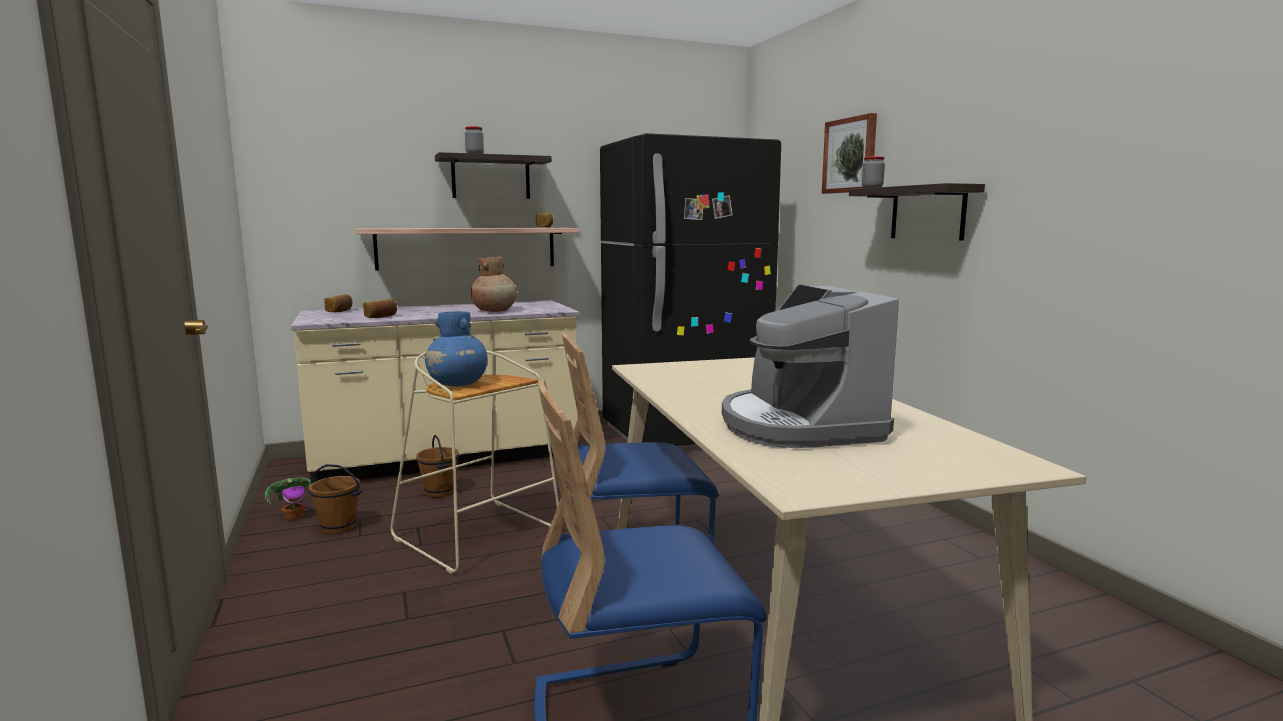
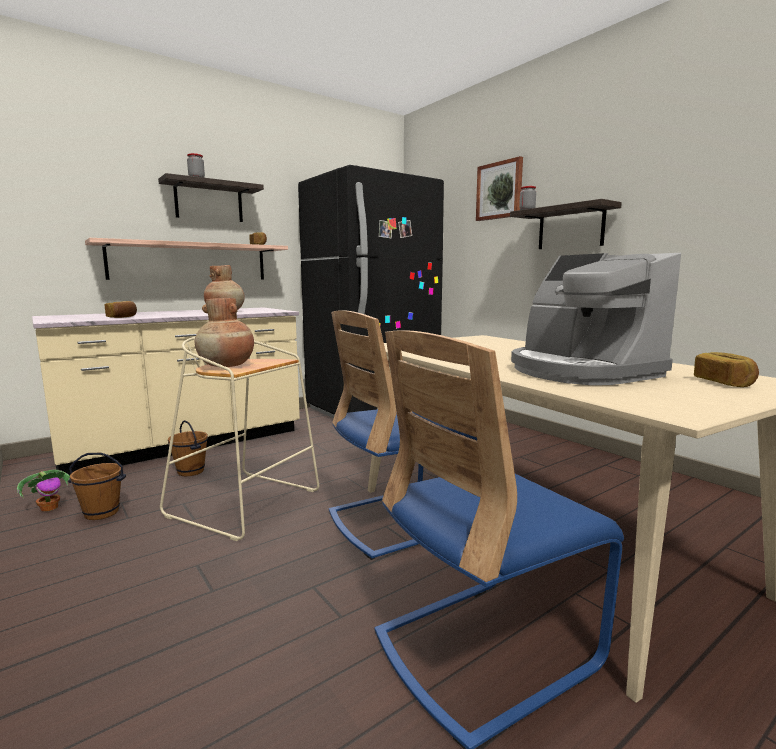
camera: 15 degrees left, 0 degrees up
bread [324,294,352,312] -> bread moved to [694,352,759,387]
blue vase [425,311,488,386] -> brown vase [195,298,254,367]

